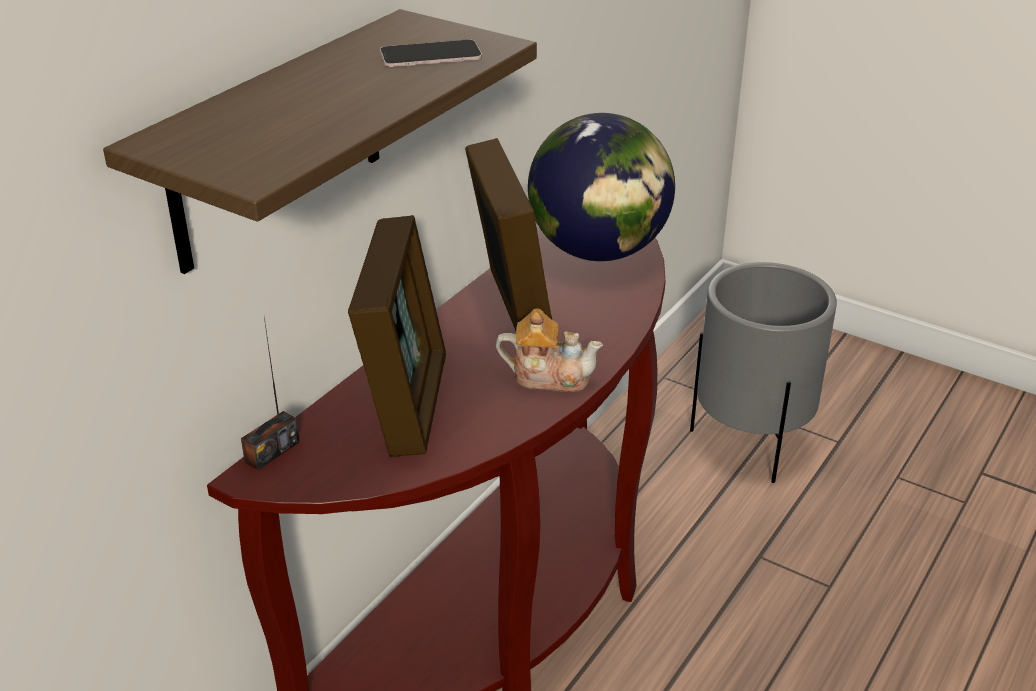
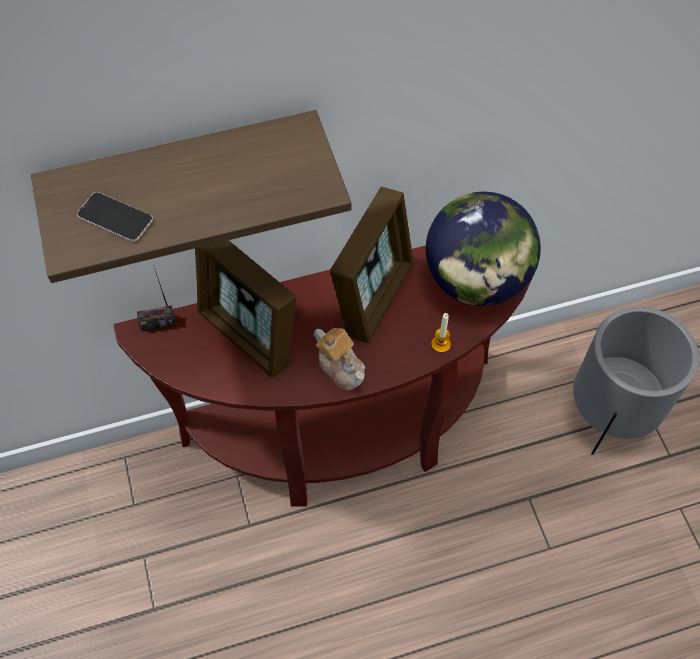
camera: 40 degrees right, 25 degrees up
picture frame [348,215,446,456] -> picture frame turned 90 degrees clockwise [195,240,296,378]
phone [380,39,482,67] -> phone moved to [77,192,153,242]
none -> candle [431,313,451,353]

